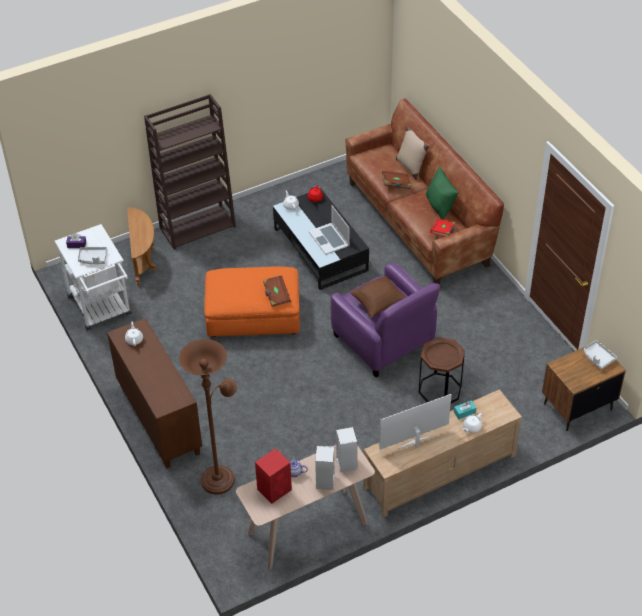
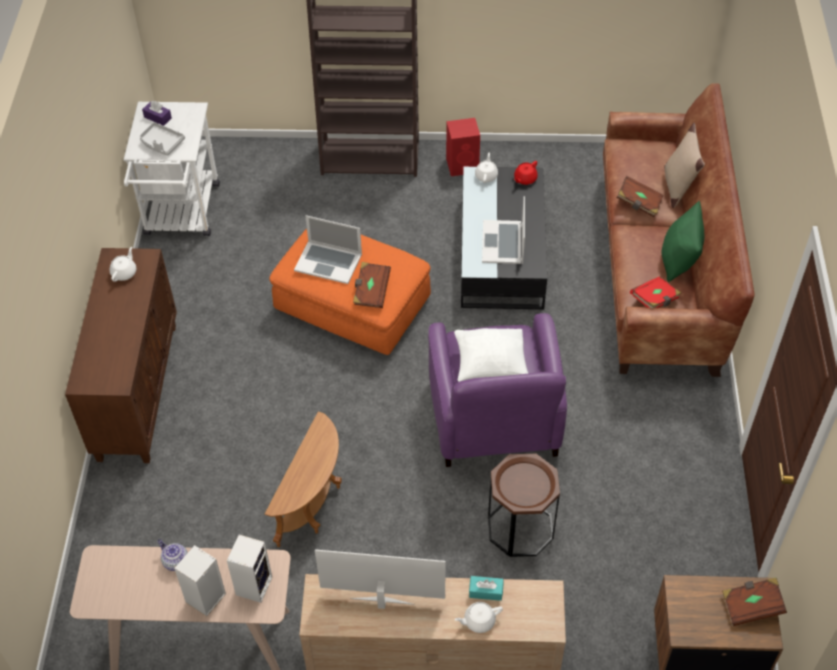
camera: 30 degrees right, 5 degrees up
brown side table [127,207,156,286] -> brown side table moved to [265,411,342,547]
brown floor lamp [179,339,237,494] -> none
red speaker [255,448,292,504] -> red speaker moved to [446,118,480,176]
brown pillow [350,276,406,318] -> white pillow [454,328,529,382]
grey tray [584,340,617,369] -> brown book [722,578,787,626]
none -> laptop [294,215,362,284]

